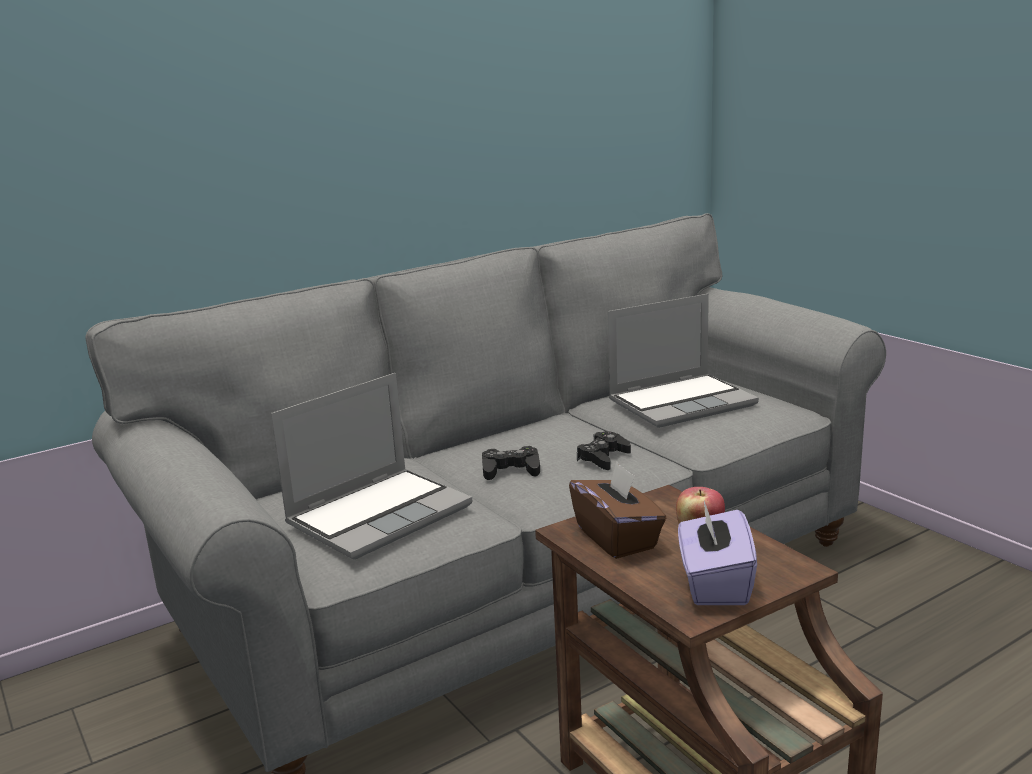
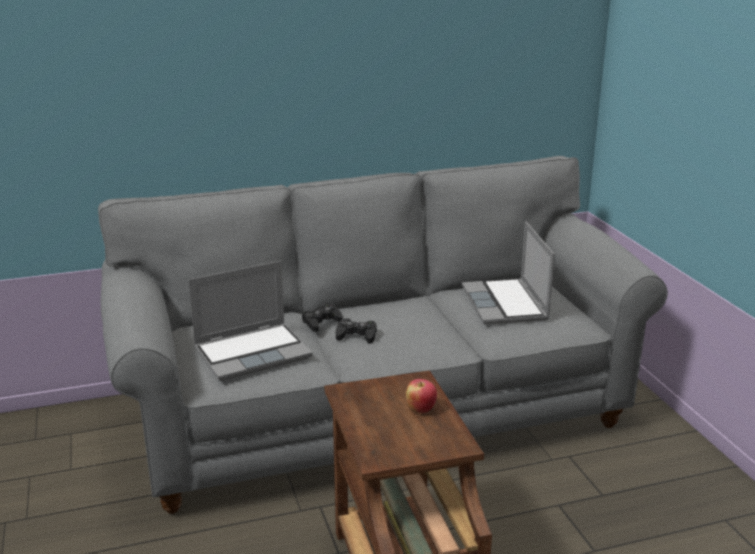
camera: 15 degrees right, 5 degrees up
brown tissue box [569,461,666,559] -> none
black game controller [577,431,631,470] -> black game controller moved to [302,304,343,332]
laptop [608,294,759,428] -> laptop turned 90 degrees clockwise [462,221,555,324]
purple tissue box [678,501,757,605] -> none

